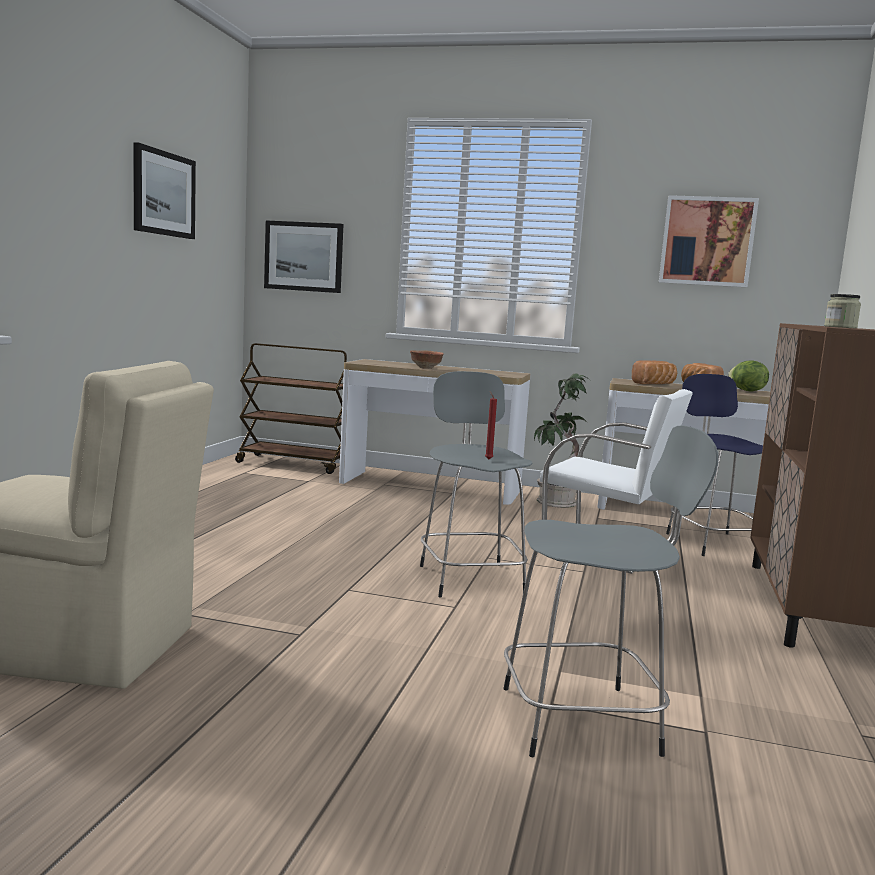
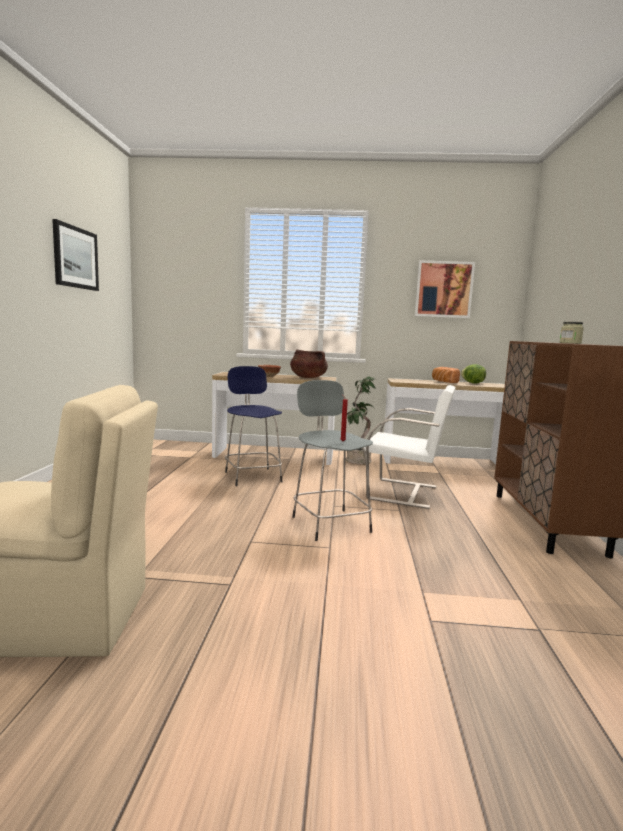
camera: 10 degrees left, 0 degrees up
brown cart [235,343,347,474] -> none
picture [264,220,343,293] -> none
grey stool [504,426,718,757] -> none
bread [632,360,677,384] -> none
blue stool [666,374,763,556] -> blue stool moved to [225,366,282,486]
none -> brown cooking pot [290,349,328,378]

